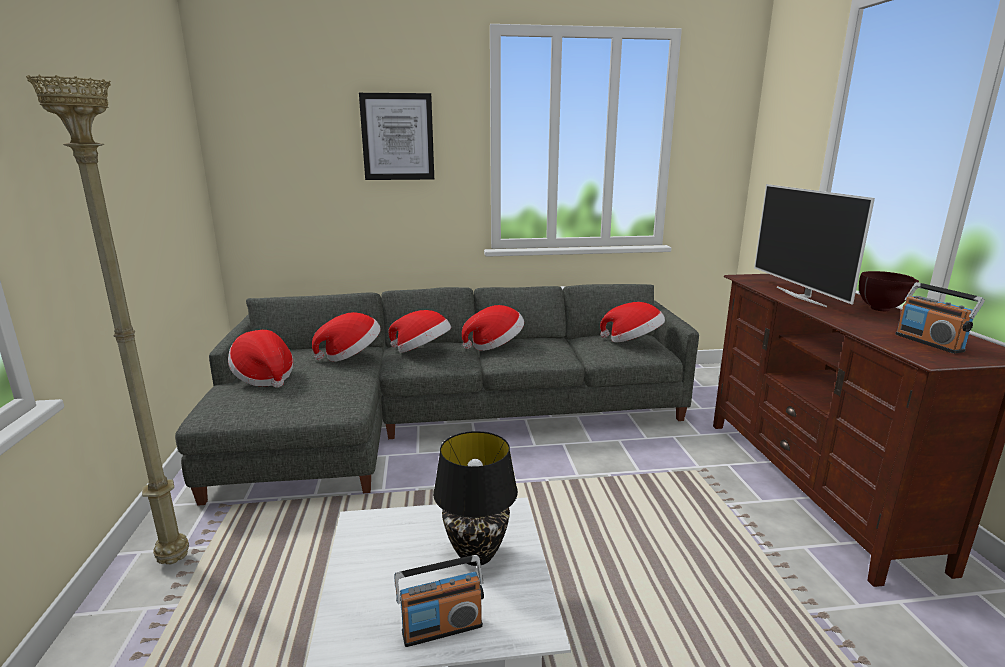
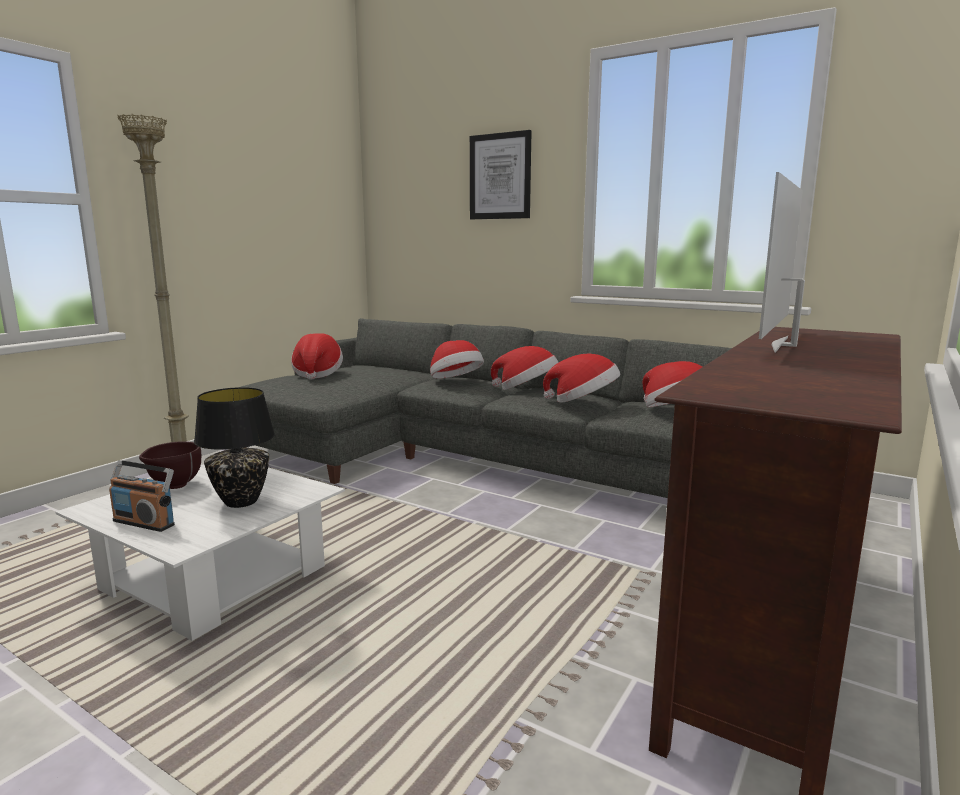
camera: 40 degrees right, 5 degrees down
hat [312,312,381,362] -> hat moved to [543,353,620,403]
brown bowl [859,271,919,311] -> brown bowl moved to [139,441,201,489]
radio [895,282,985,354] -> none

